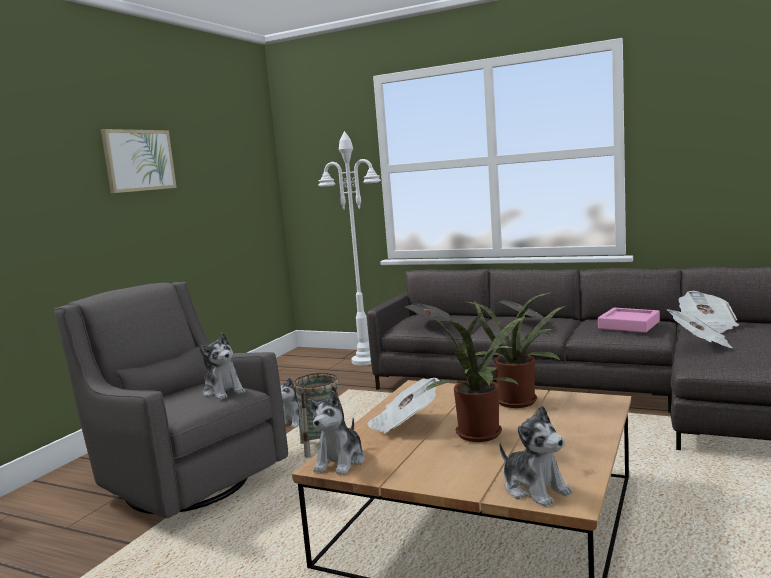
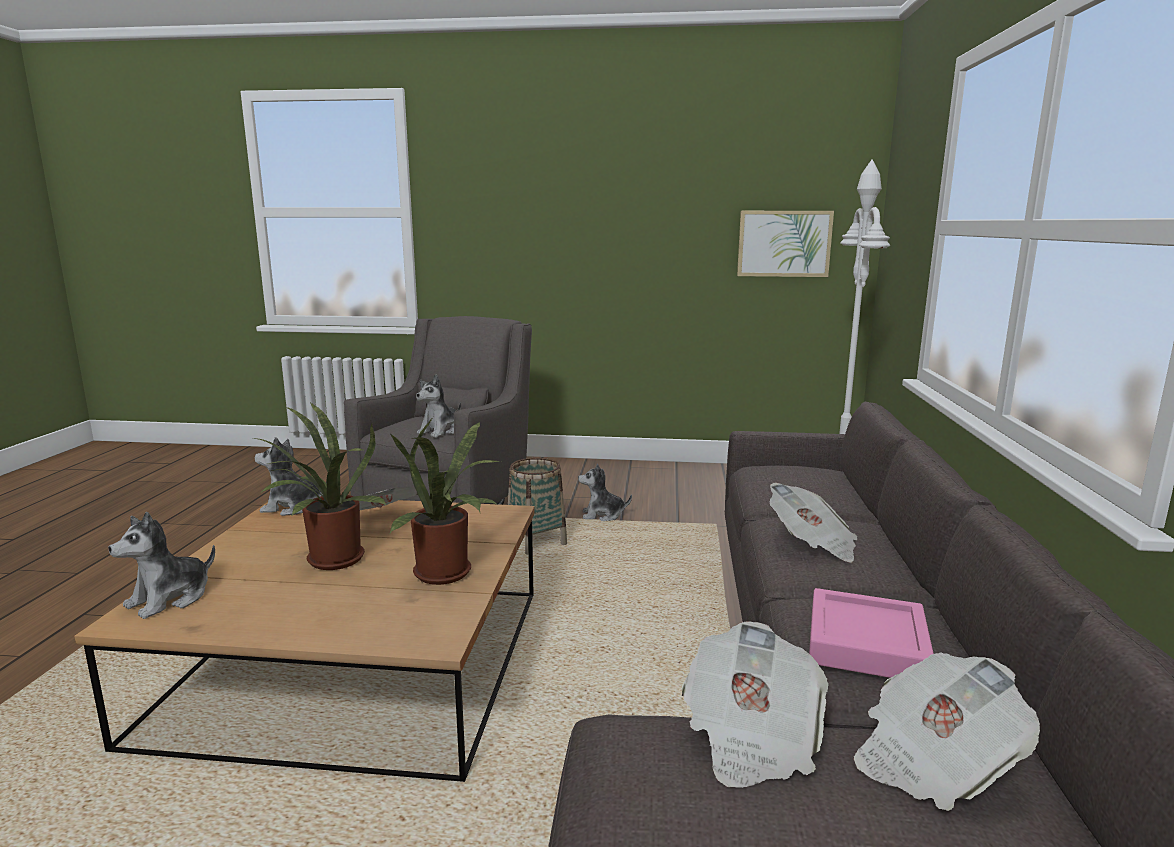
camera: 70 degrees right, 5 degrees up
picture [101,129,177,193] -> picture moved to [737,211,834,277]
newspaper [405,303,451,320] -> none

